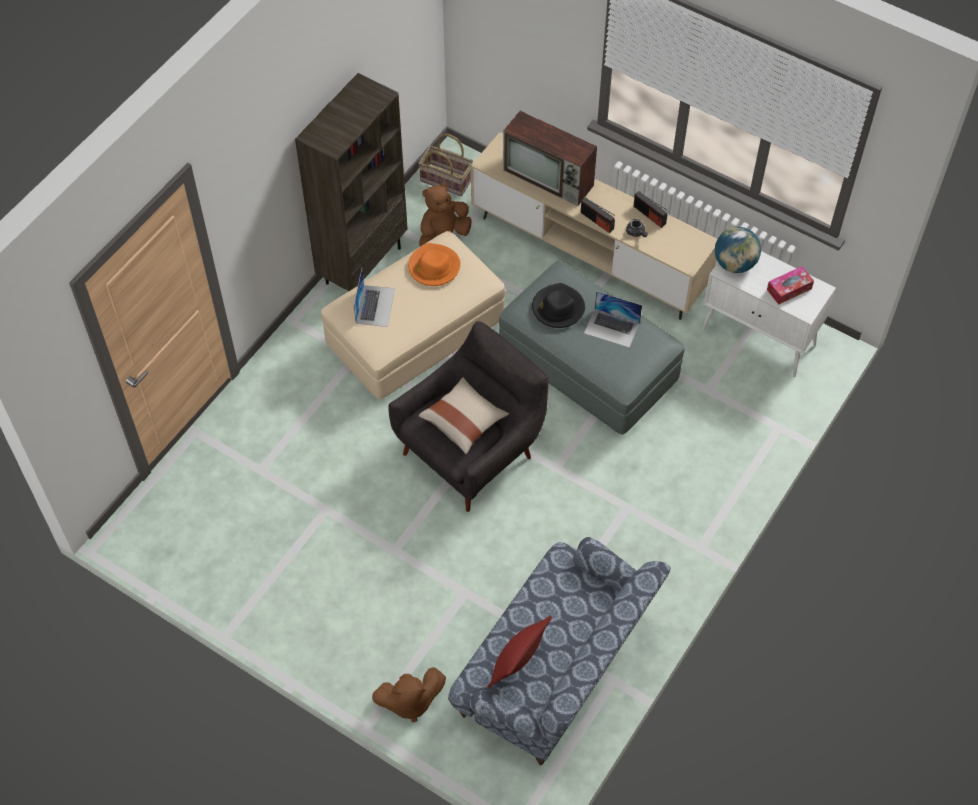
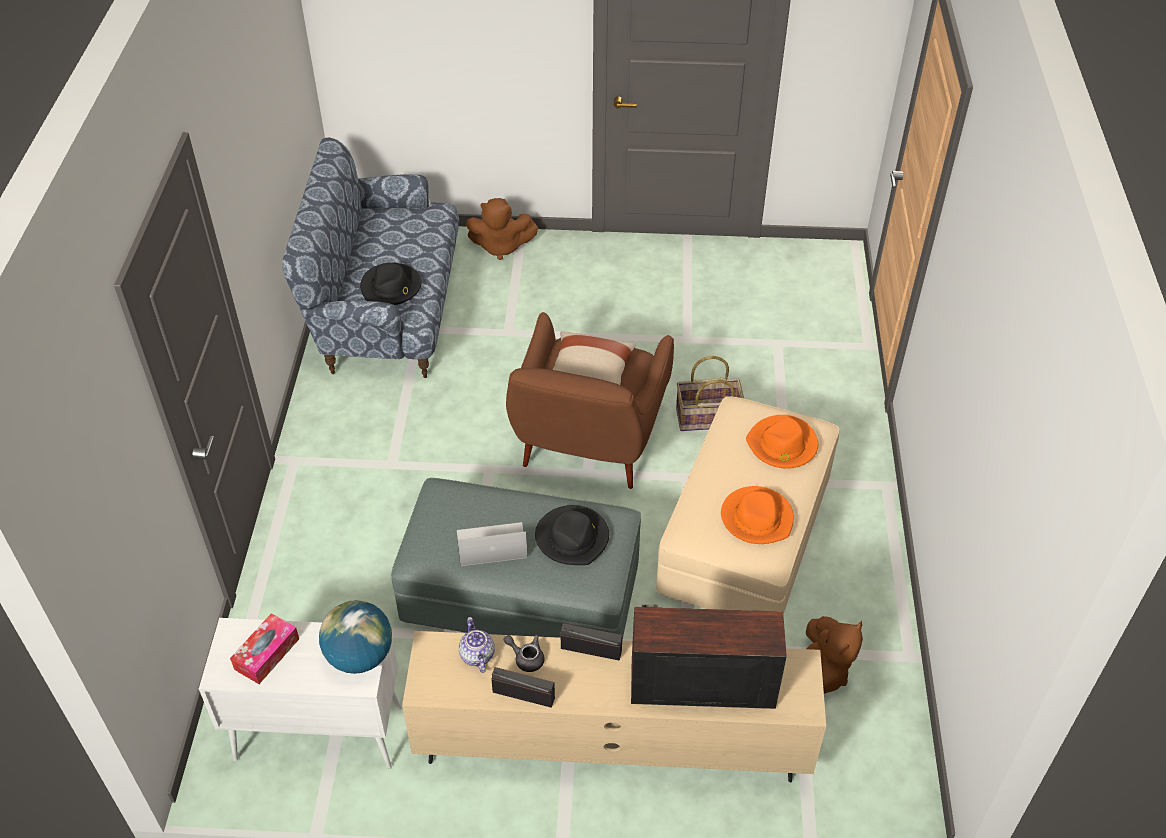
camera: 150 degrees right, 10 degrees down
brown bookcase [295,73,408,291] -> none
laptop [354,269,395,327] -> orange hat [746,415,818,469]
brown plush toy [372,667,446,722] -> brown plush toy turned 135 degrees counterclockwise [466,198,538,260]
grey armchair [388,321,549,512] -> brown armchair [506,312,674,489]
basket [418,134,473,196] -> basket moved to [676,356,744,431]
red pillow [487,616,552,688] -> none
none -> black hat [360,263,422,305]
none -> teapot [459,617,495,673]

